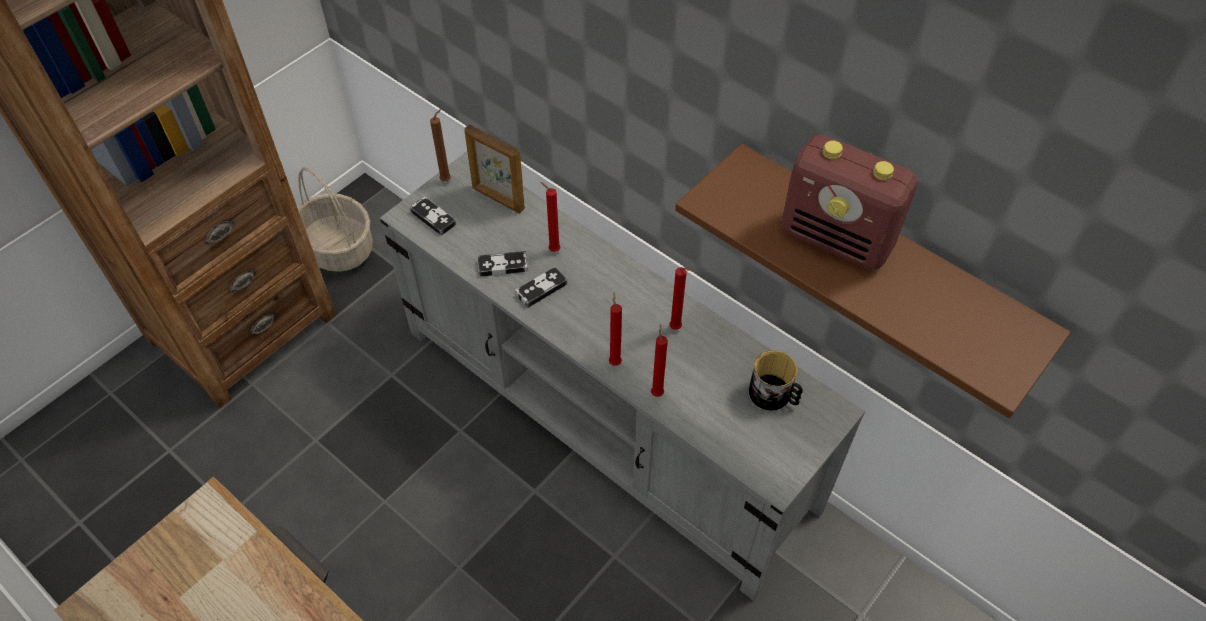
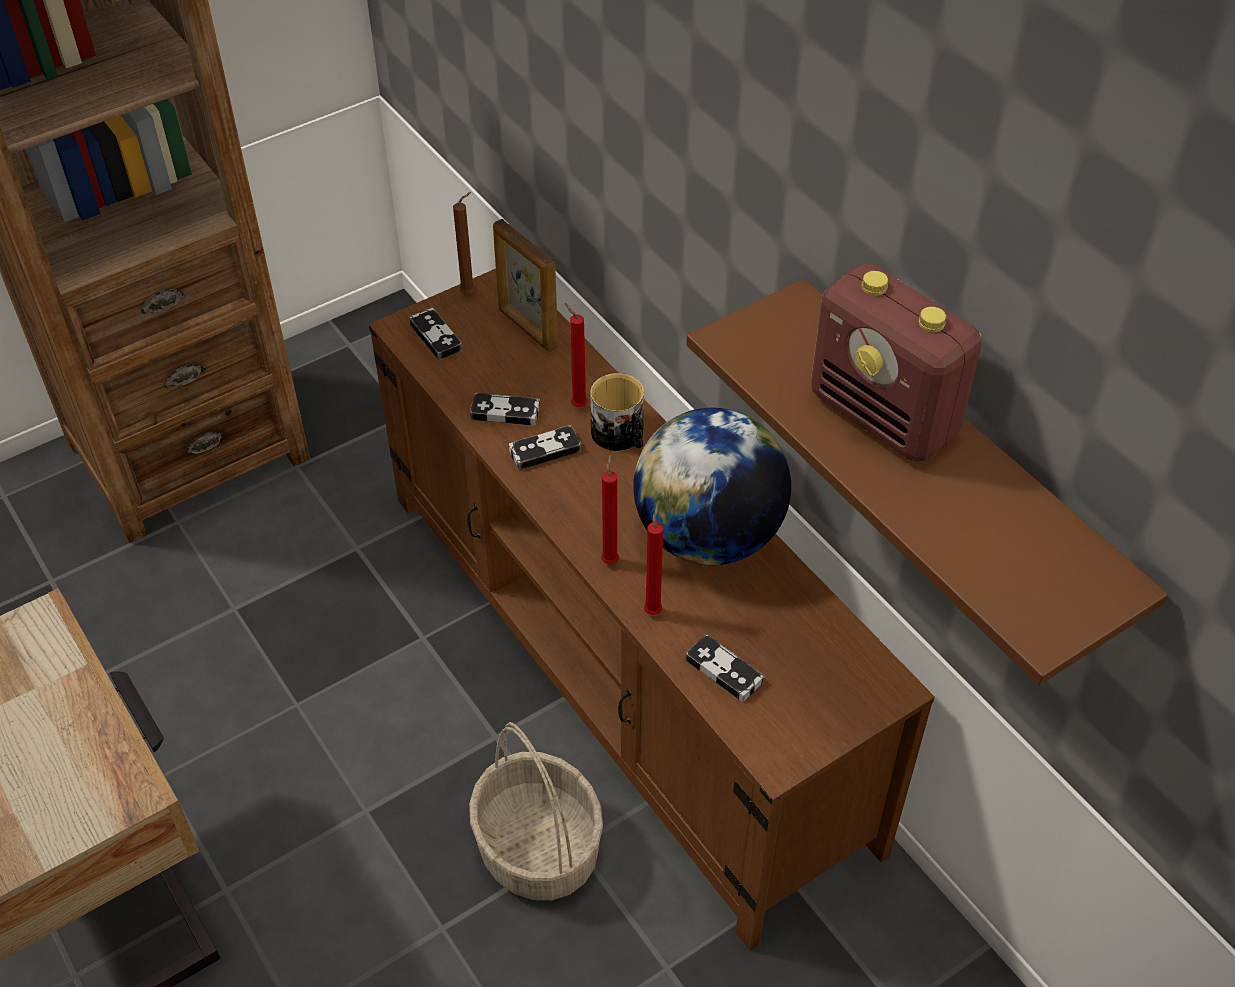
camera: 15 degrees right, 5 degrees down
basket [297,167,373,272] -> basket moved to [469,722,603,900]
grey tv stand [380,151,865,600] -> brown tv stand [369,269,935,951]
red candle [669,267,691,330] -> globe [633,408,791,565]
mug [749,350,803,411] -> mug moved to [590,373,644,451]
none -> game controller [685,634,764,702]

